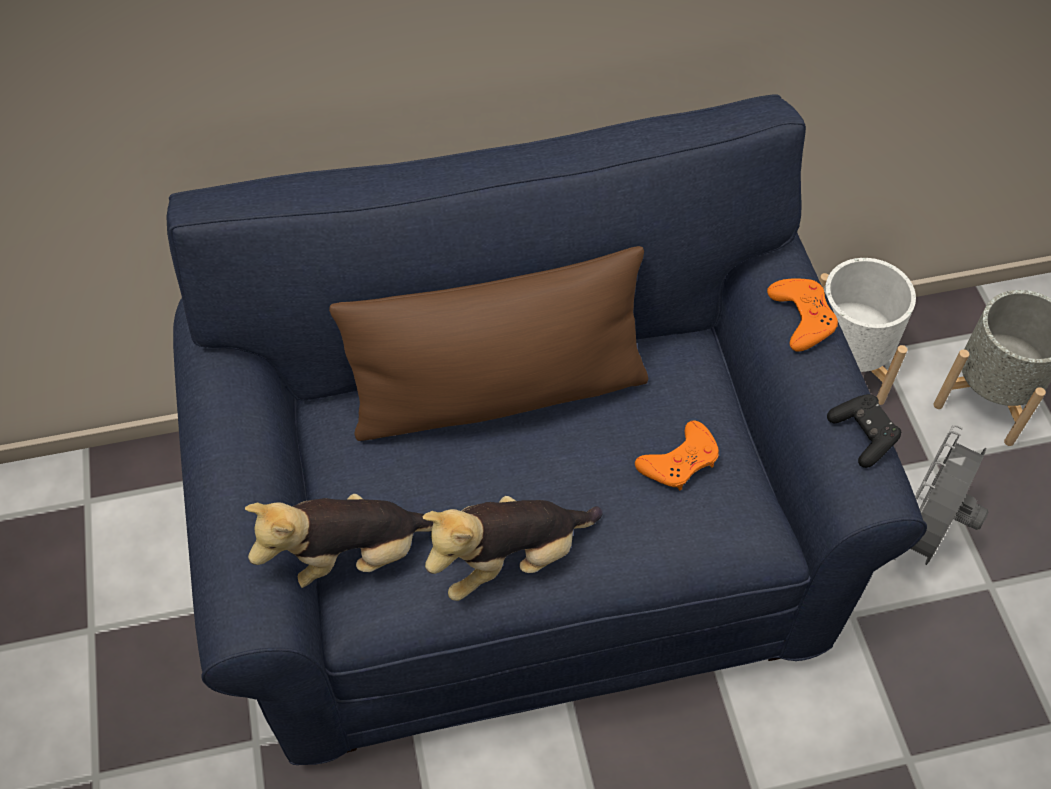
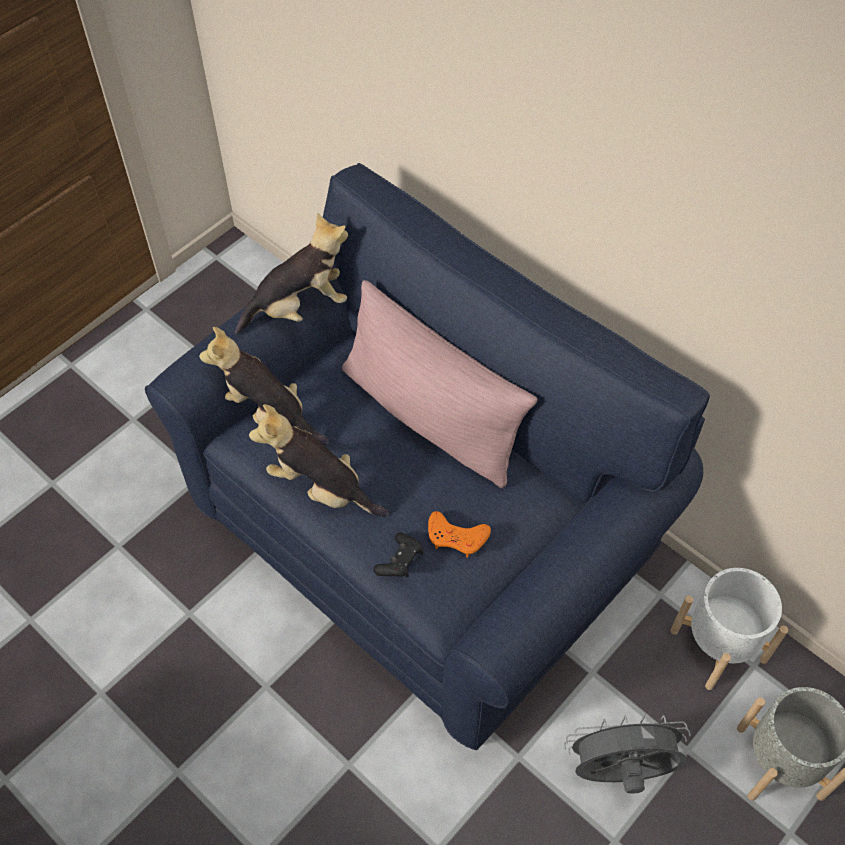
camera: 55 degrees right, 0 degrees up
brown pillow [329,246,648,441] -> pink pillow [342,280,537,488]
orange game controller [767,278,838,352] -> none
black game controller [827,394,901,468] -> black game controller moved to [373,533,423,577]
none -> plush toy [235,213,348,334]

